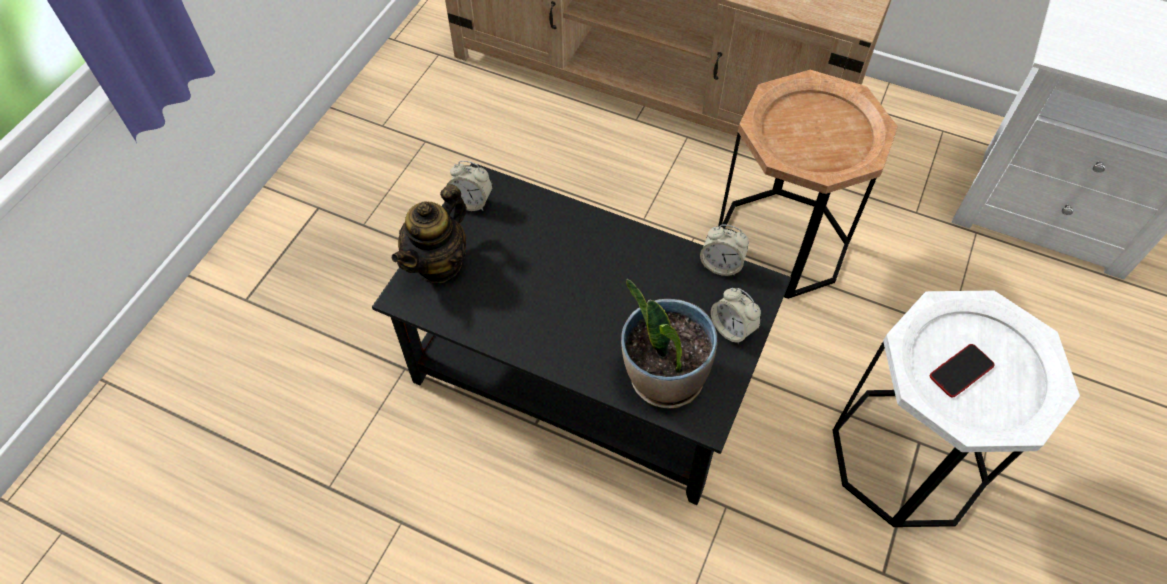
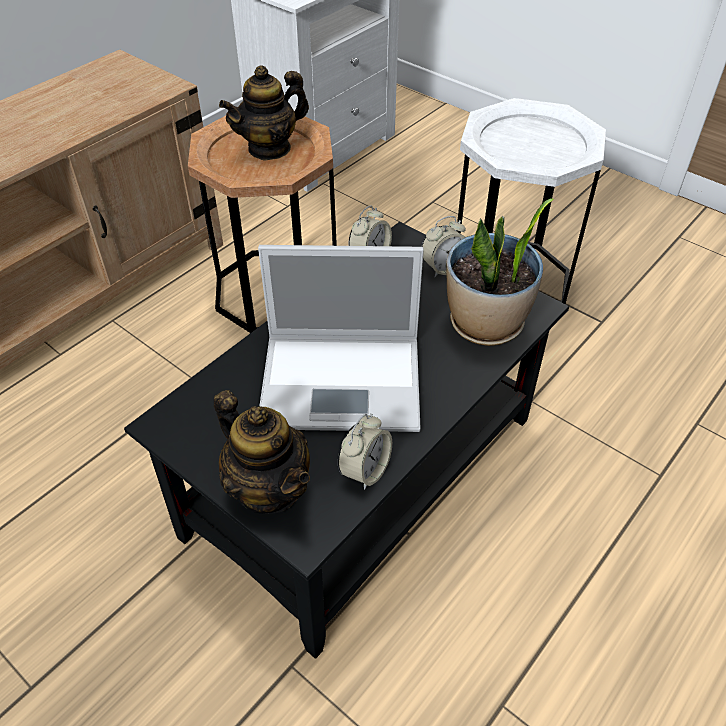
camera: 75 degrees left, 10 degrees down
alarm clock [447,161,493,211] -> alarm clock moved to [338,414,392,490]
phone [930,344,995,398] -> none
none -> teapot [219,65,309,160]
none -> laptop [258,245,424,432]

